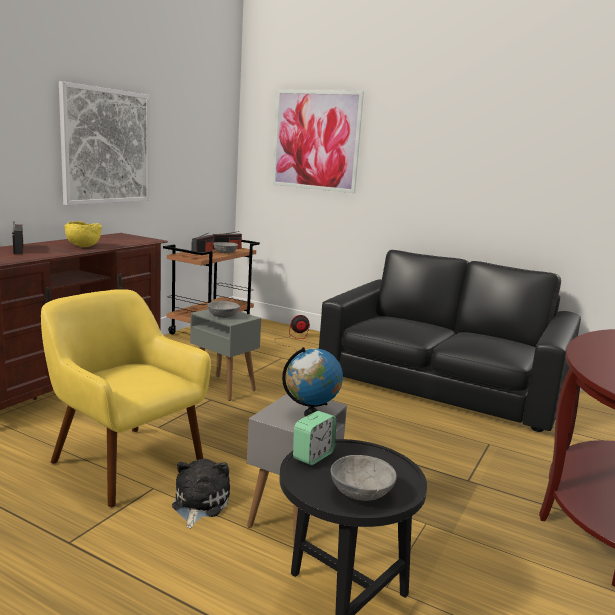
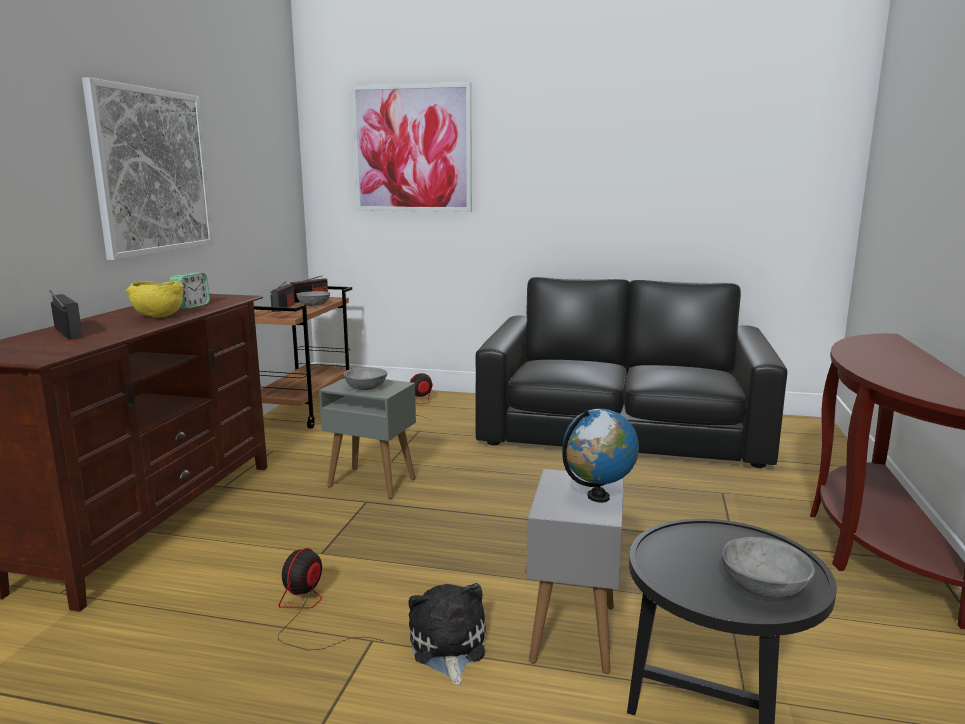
camera: 15 degrees left, 0 degrees up
yellow armchair [41,289,211,508] -> fan [278,548,383,650]
alarm clock [293,411,337,465] -> alarm clock moved to [169,273,210,309]

